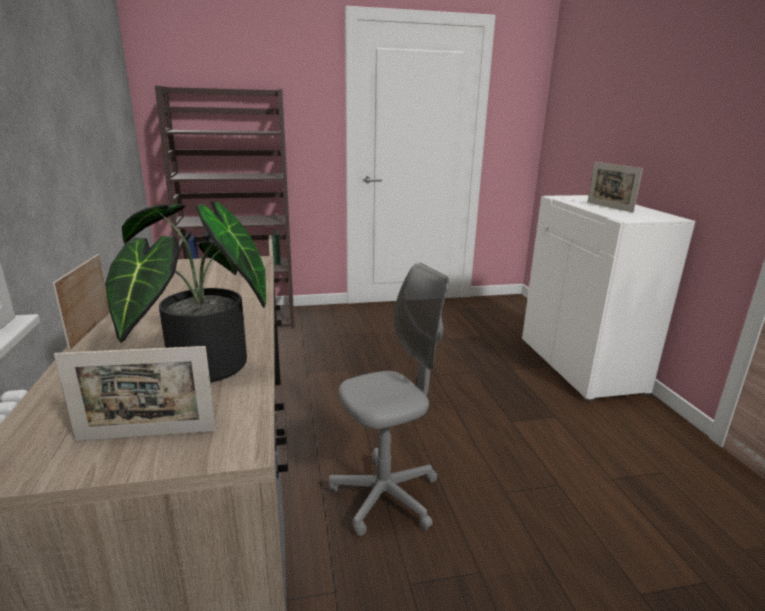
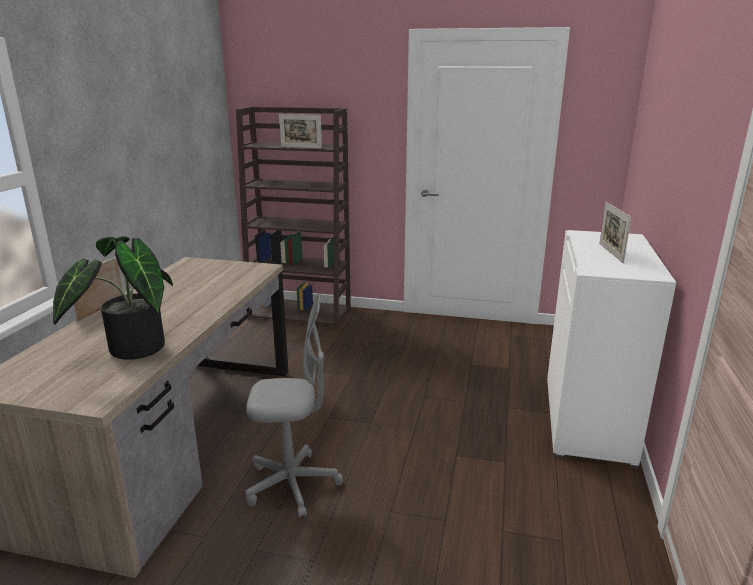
camera: 25 degrees right, 0 degrees up
picture frame [54,346,216,441] -> picture frame moved to [279,114,322,148]

